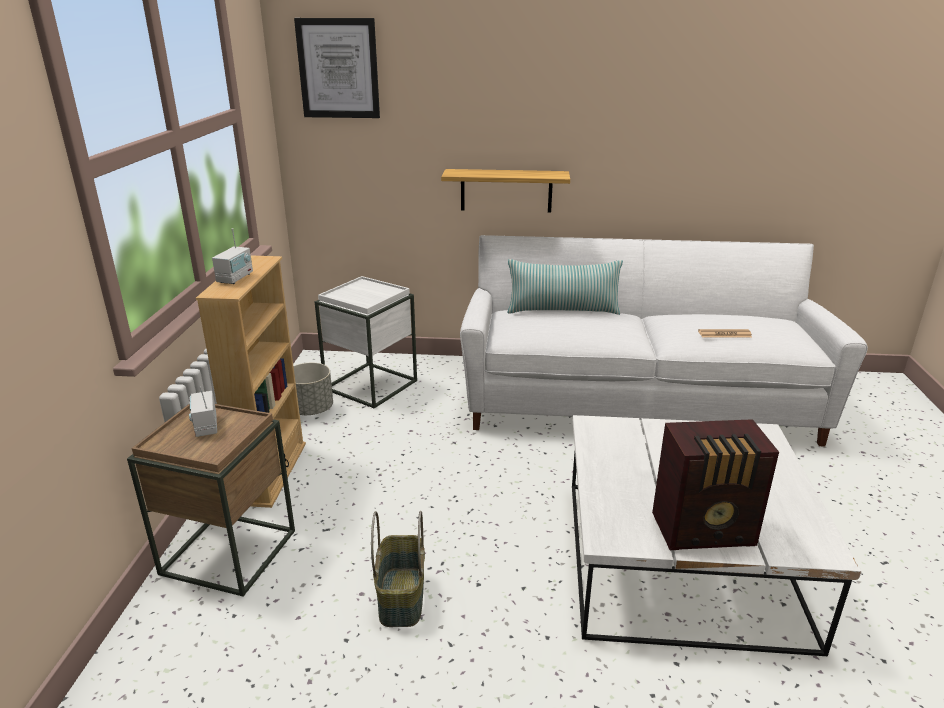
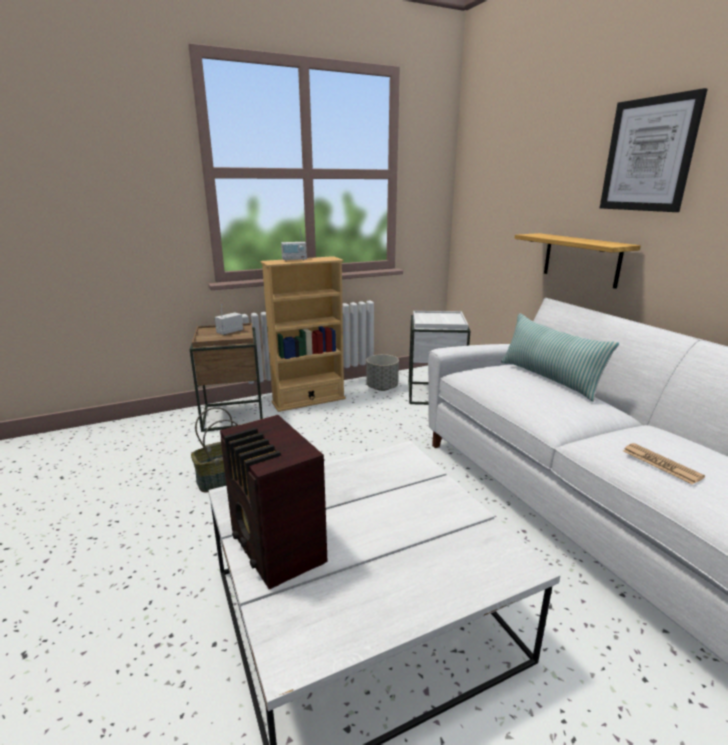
camera: 60 degrees right, 5 degrees down
picture [294,18,380,118] -> picture moved to [600,88,708,212]

